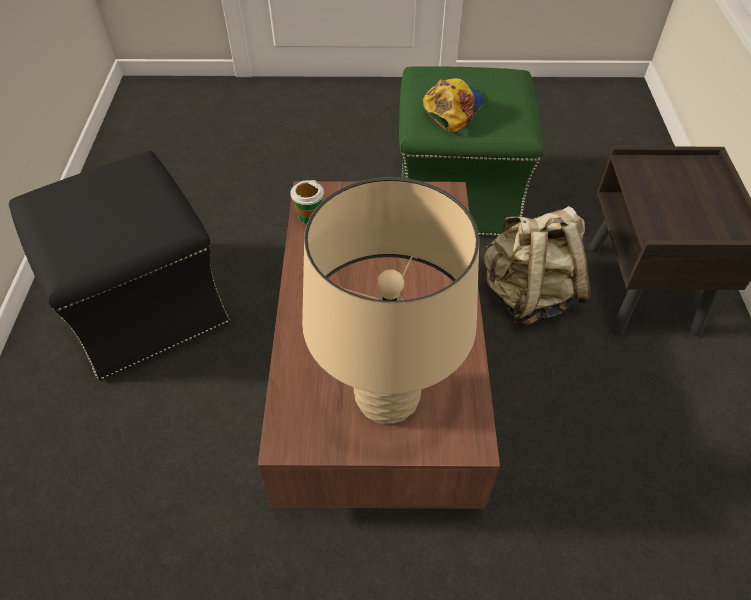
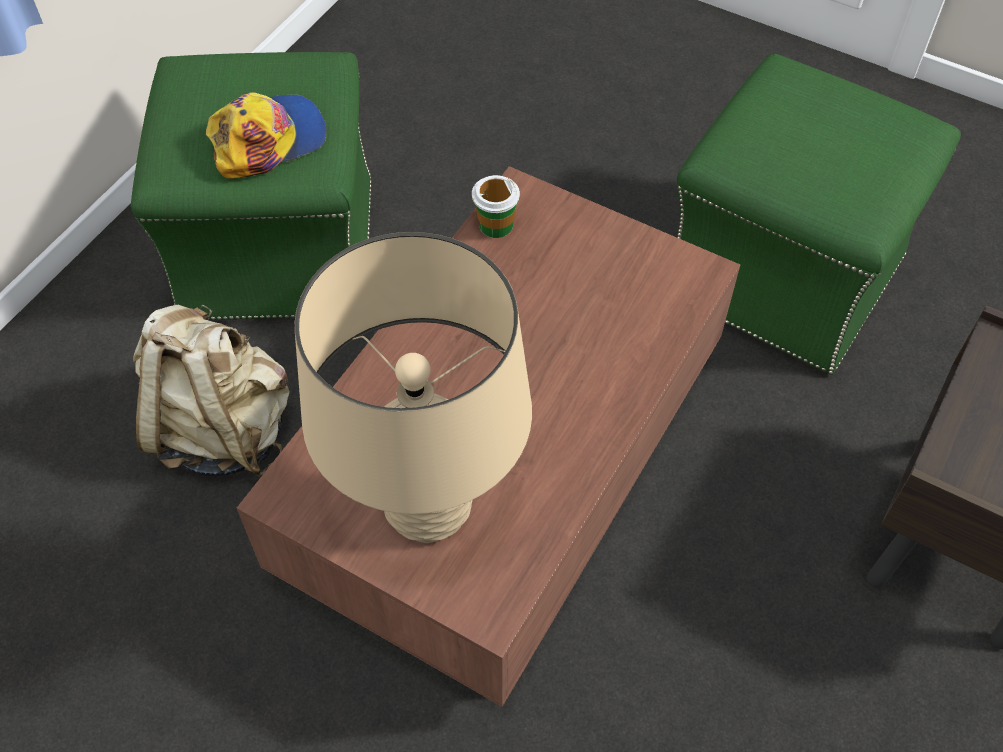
camera: 30 degrees right, 5 degrees up
black ottoman [9,151,230,381] -> green ottoman [130,52,371,320]
cap [423,78,484,132] -> cap moved to [206,92,327,179]
beige backpack [484,206,591,325] -> beige backpack moved to [133,305,290,478]

